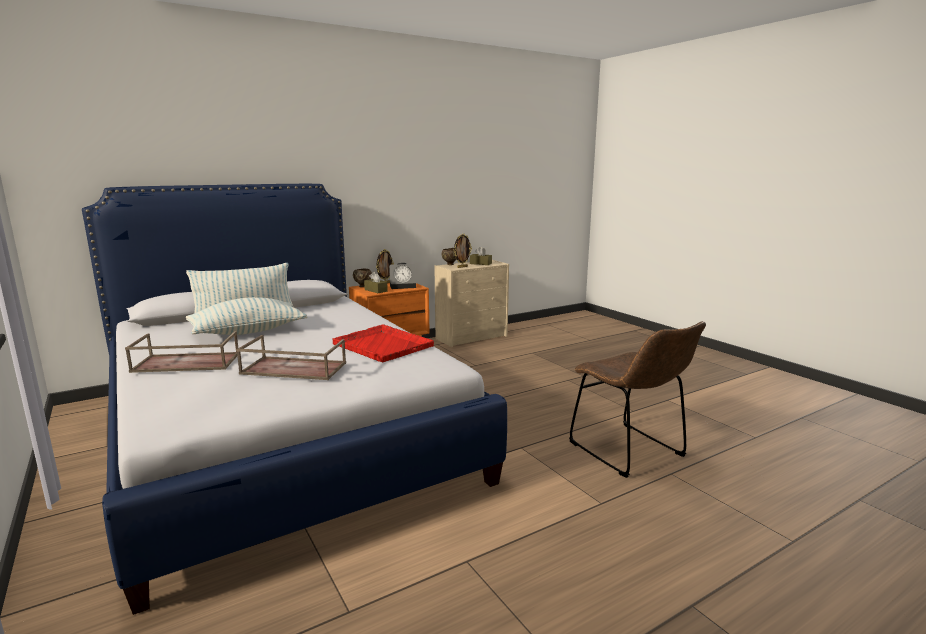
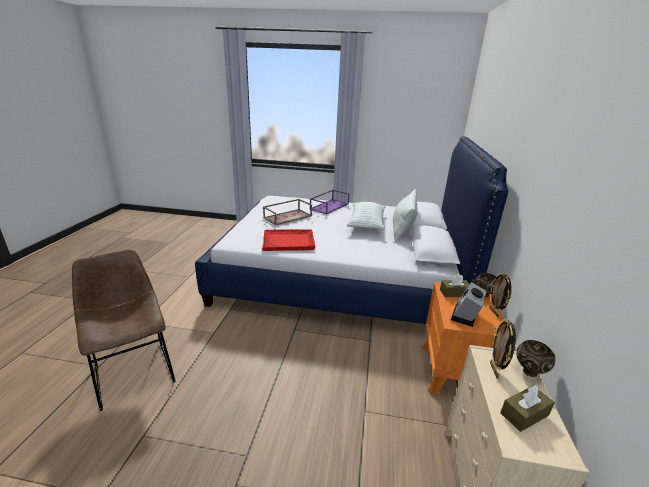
camera: 130 degrees right, 10 degrees up
brown tray [125,331,238,373] -> purple tray [310,190,349,214]
brown chair [569,321,706,478] -> brown chair turned 45 degrees clockwise [72,249,176,411]

